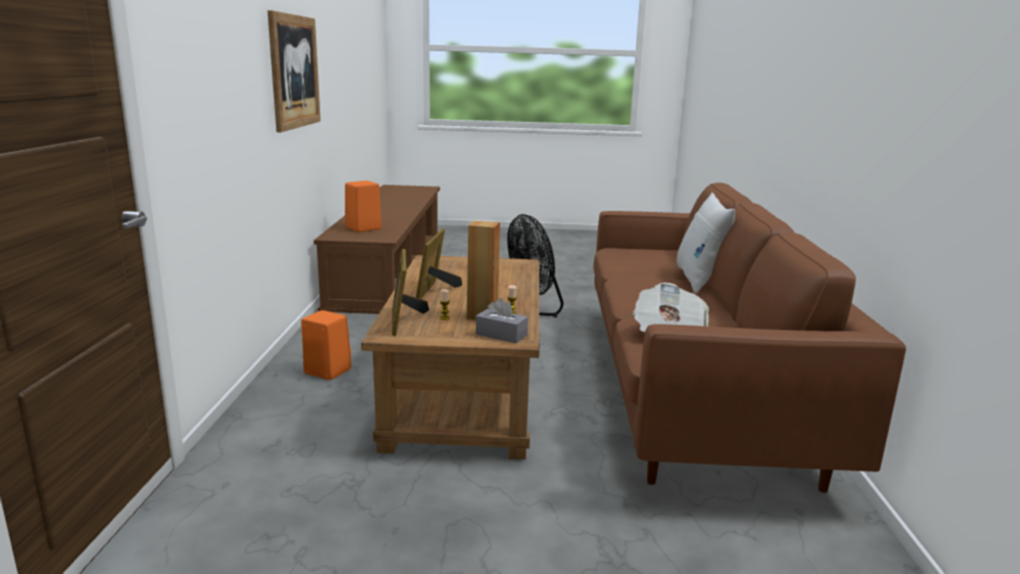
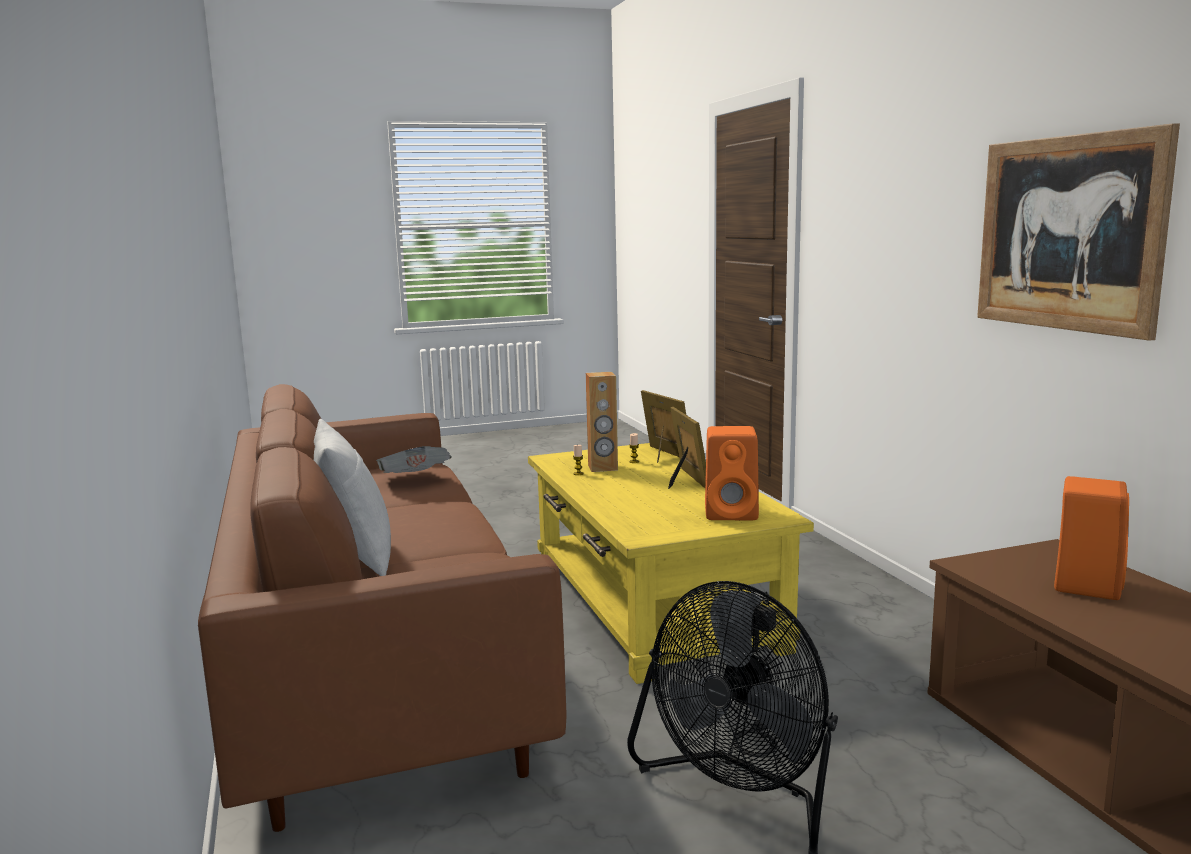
camera: 160 degrees right, 5 degrees down
orange speaker [301,310,351,380] -> orange speaker moved to [705,426,759,520]
brown coffee table [361,255,540,460] -> yellow coffee table [528,443,814,684]
grey tissue box [476,298,528,343] -> none

